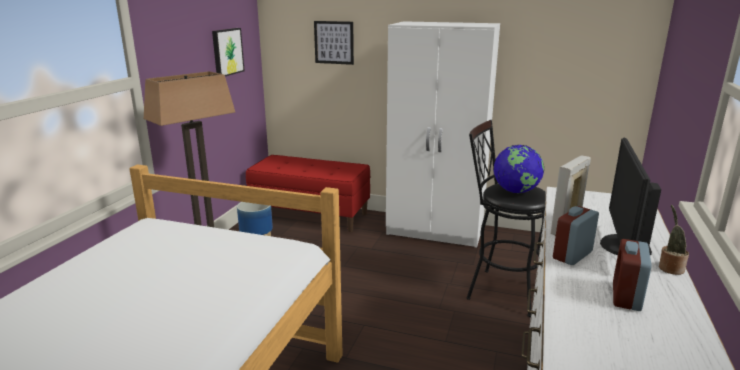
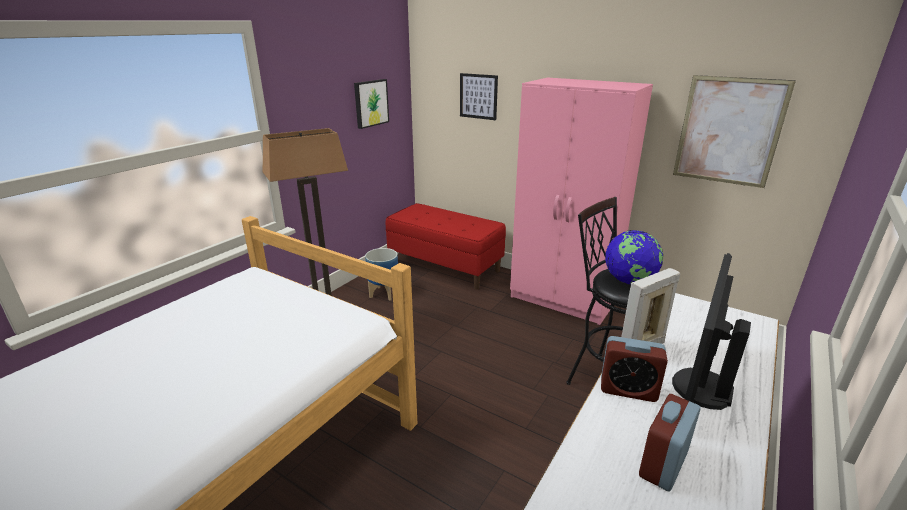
camera: 15 degrees right, 5 degrees up
white wardrobe [386,21,500,248] -> pink wardrobe [510,78,653,325]
alarm clock [553,206,599,265] -> alarm clock turned 135 degrees counterclockwise [601,336,668,402]
potted plant [659,205,689,275] -> none
none -> picture [673,75,796,188]

